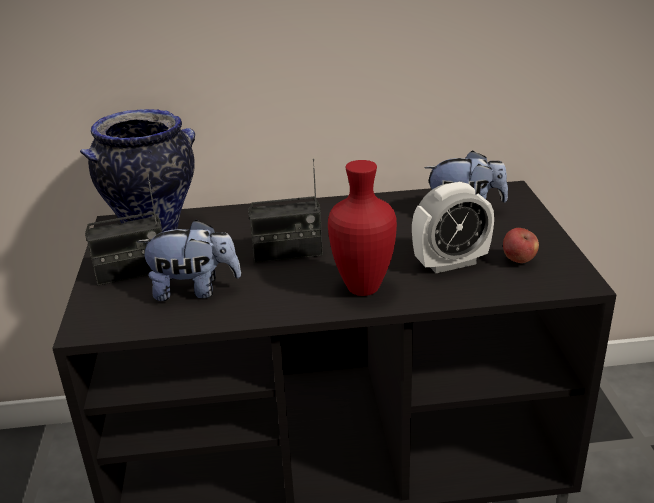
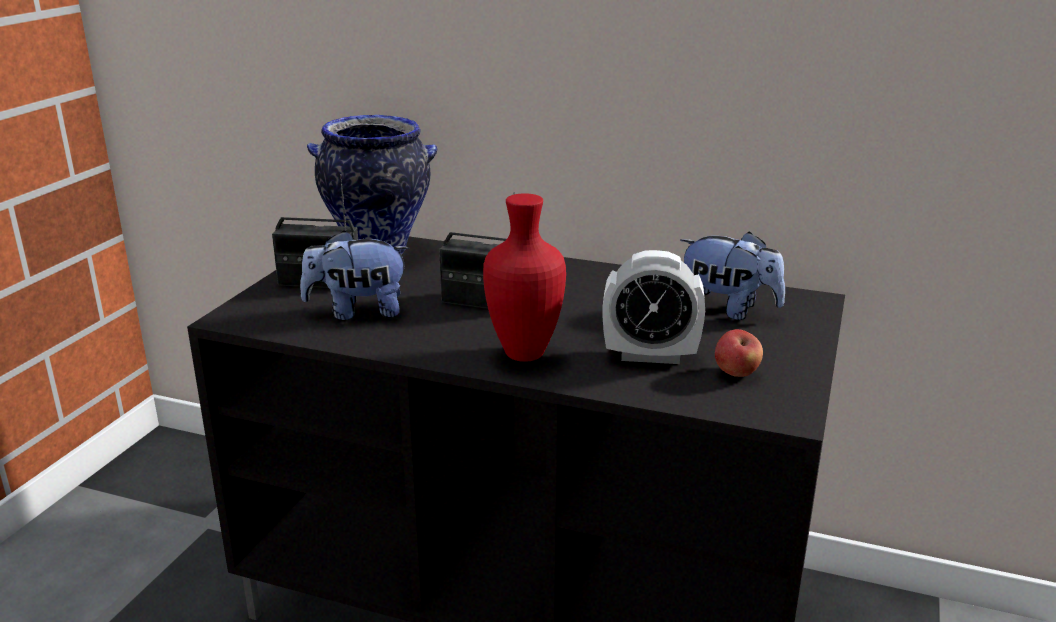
camera: 25 degrees right, 5 degrees down
plush toy [136,220,241,301] -> plush toy turned 150 degrees clockwise [300,230,410,320]

